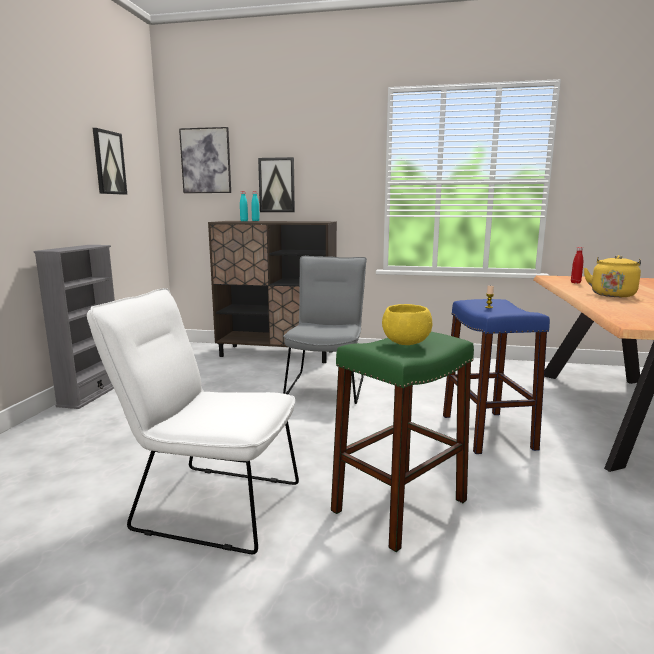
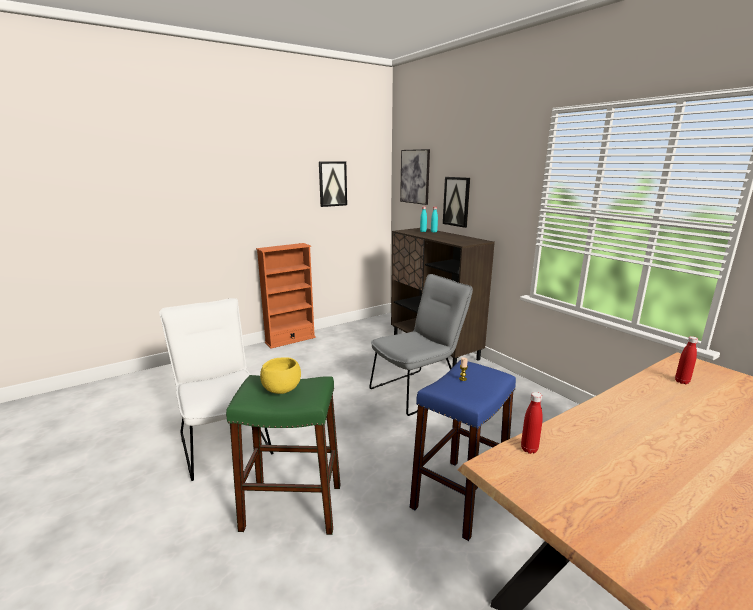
camera: 45 degrees right, 5 degrees up
grey bookcase [34,245,115,409] -> orange bookcase [256,243,316,349]
yellow kettle [584,255,641,297] -> none
none -> red bottle [521,392,542,454]

